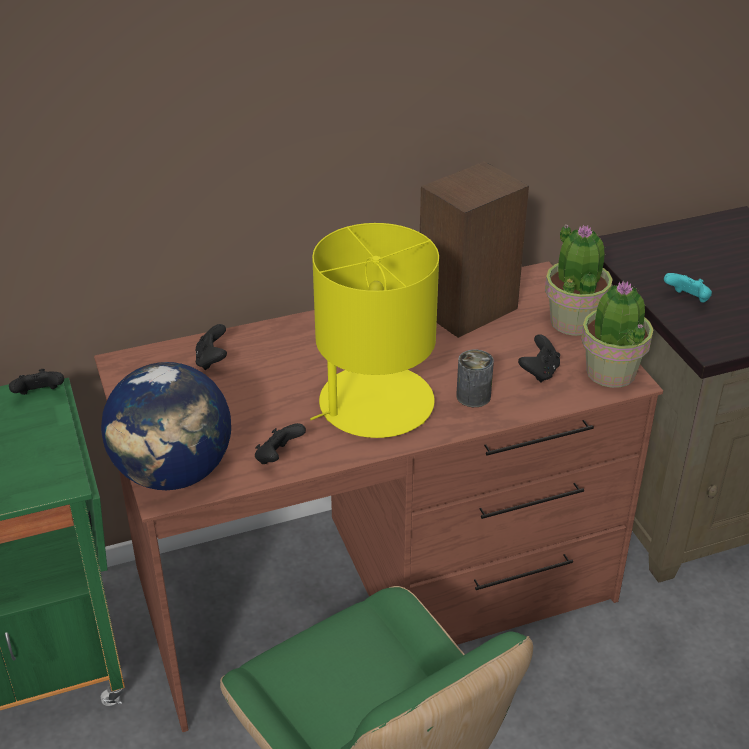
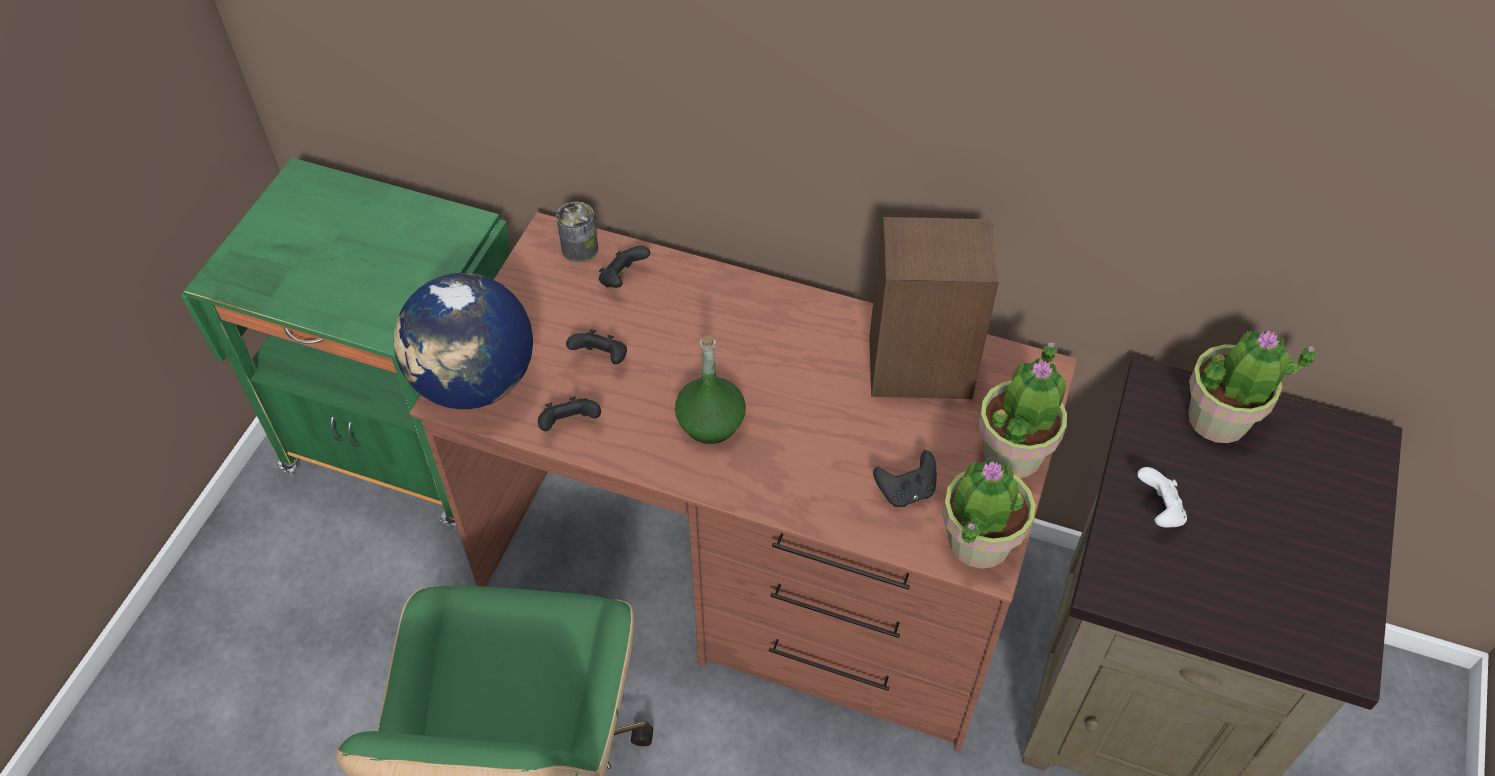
camera: 40 degrees right, 15 degrees up
black game controller [9,369,64,395] -> black game controller moved to [566,329,627,364]
yellow table lamp [310,223,439,438] -> green bottle [675,335,746,444]
can [456,349,494,407] -> can moved to [556,202,598,263]
turquoise game controller [664,273,712,303] -> white game controller [1137,467,1187,528]
none -> potted plant [1188,330,1316,443]

